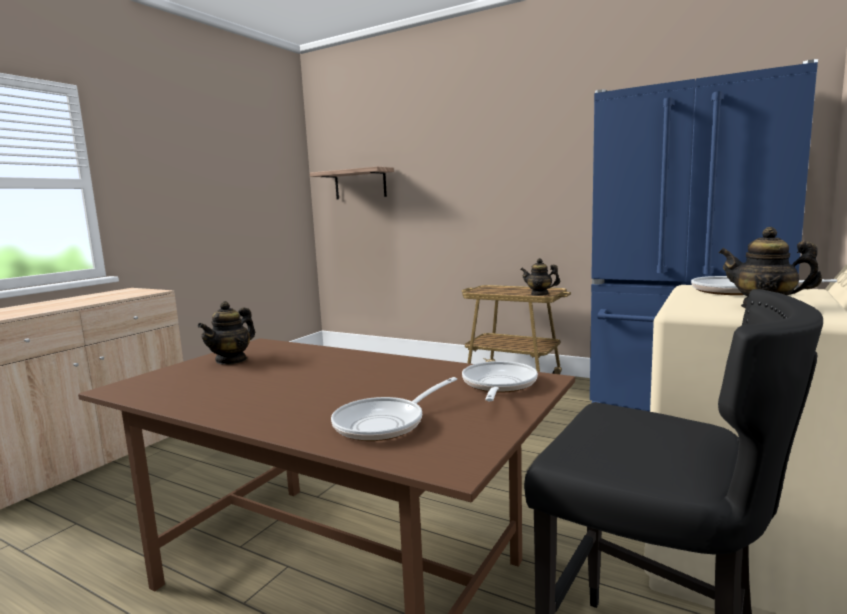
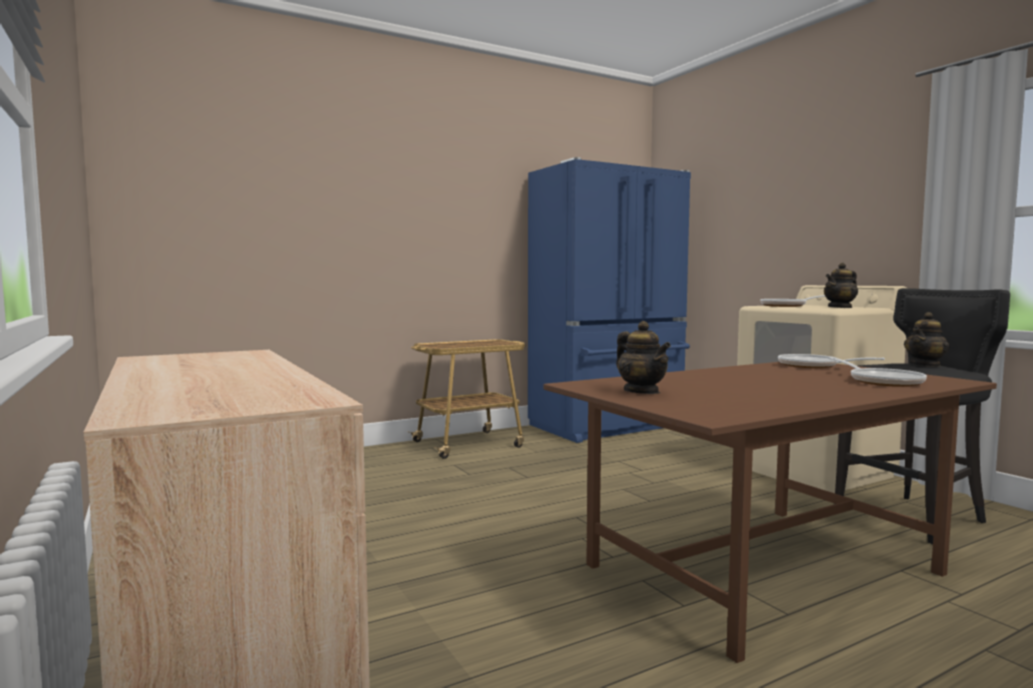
camera: 60 degrees left, 5 degrees down
shelf [310,166,394,199] -> none
teapot [520,258,560,296] -> teapot moved to [904,312,950,367]

